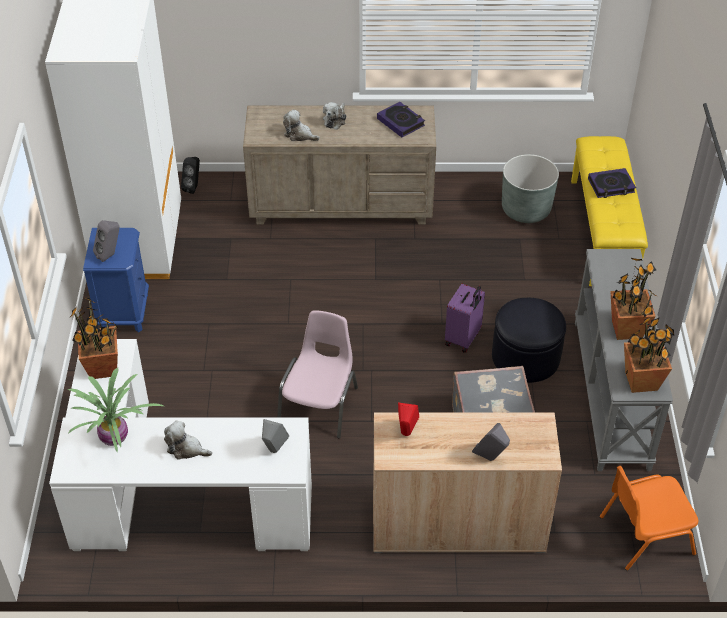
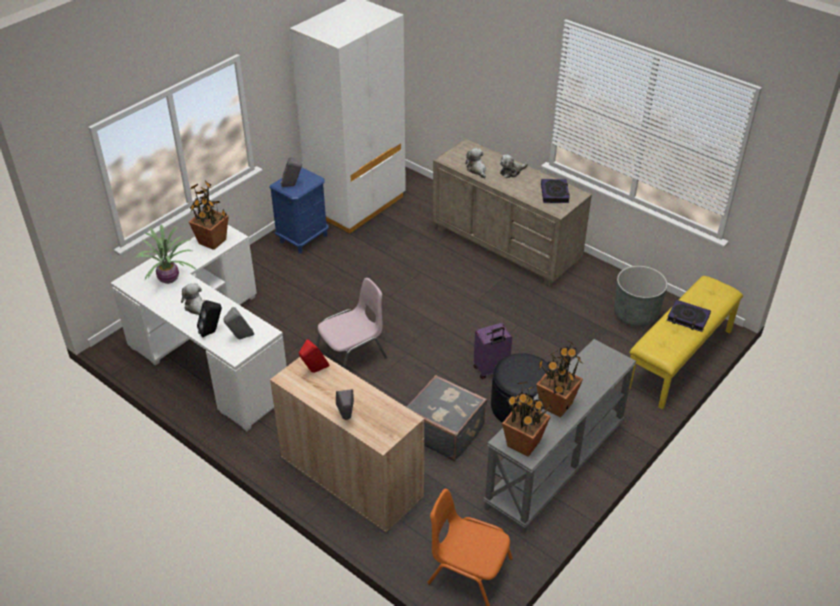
camera: 40 degrees right, 5 degrees down
black speaker [181,157,200,194] -> black speaker moved to [197,300,222,338]

